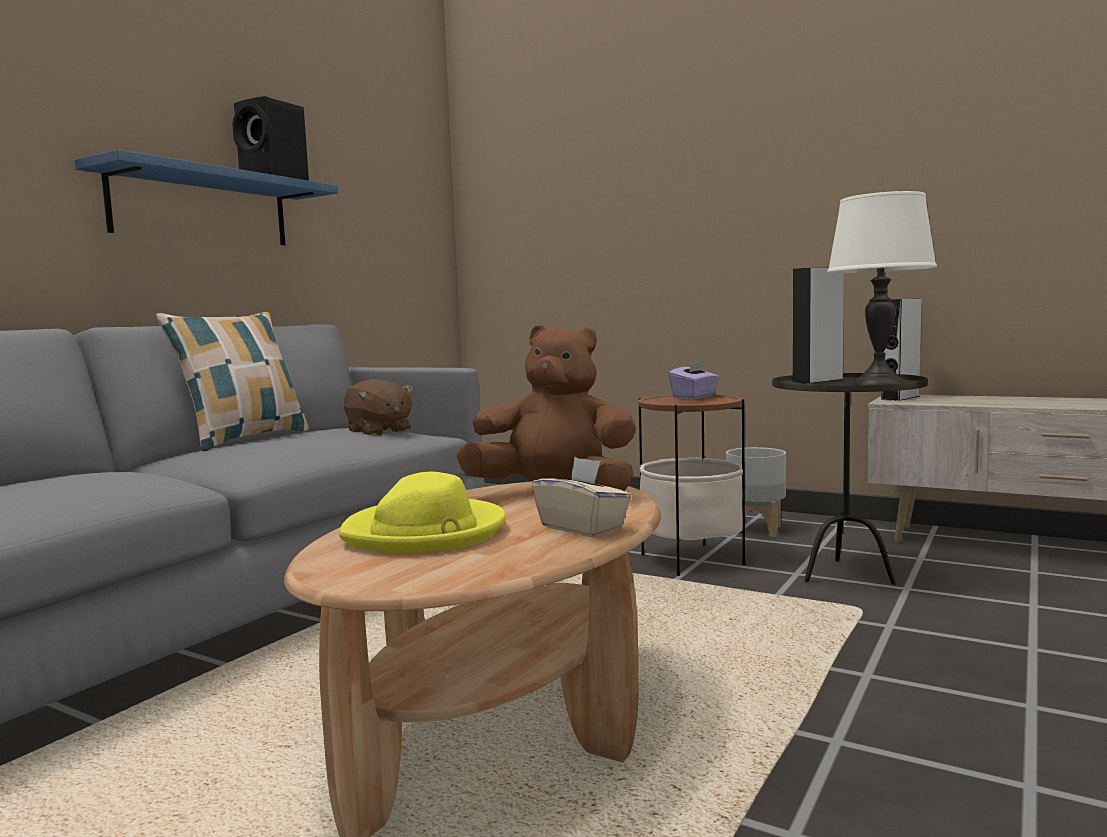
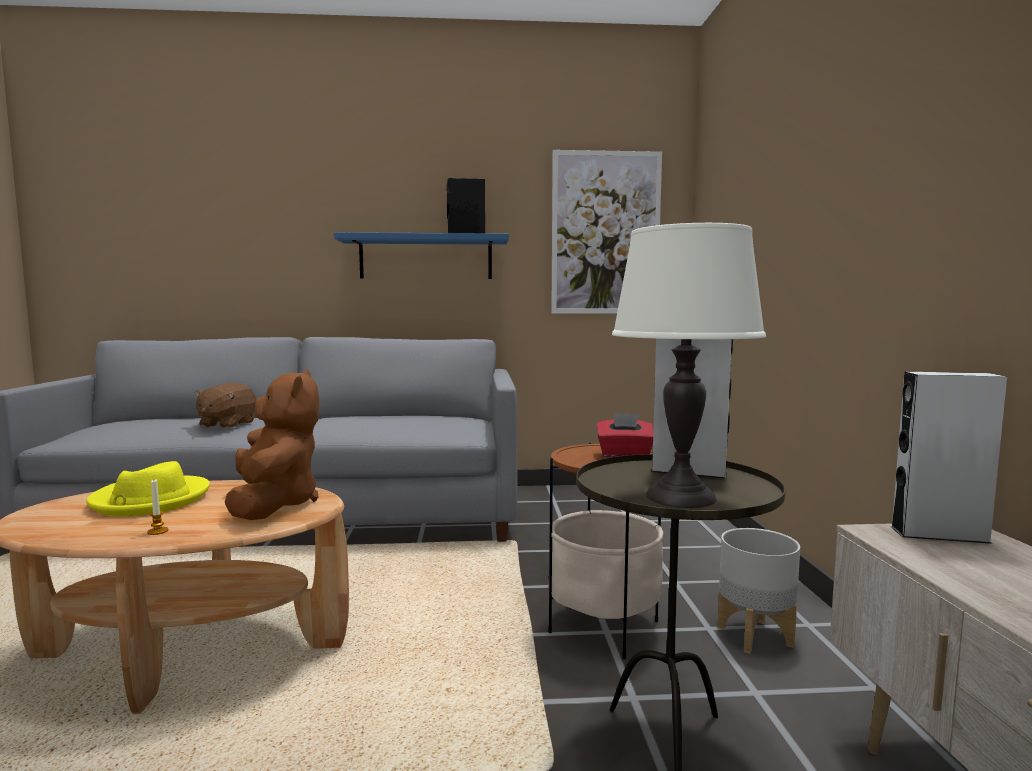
camera: 55 degrees right, 0 degrees up
pillow [156,312,309,451] -> none
brown plush toy [344,379,414,435] -> brown plush toy moved to [194,383,257,429]
beige tissue box [532,457,632,538] -> candle [147,480,168,535]
purple tissue box [668,358,719,399] -> red tissue box [596,413,653,457]
none -> picture [551,150,662,313]

